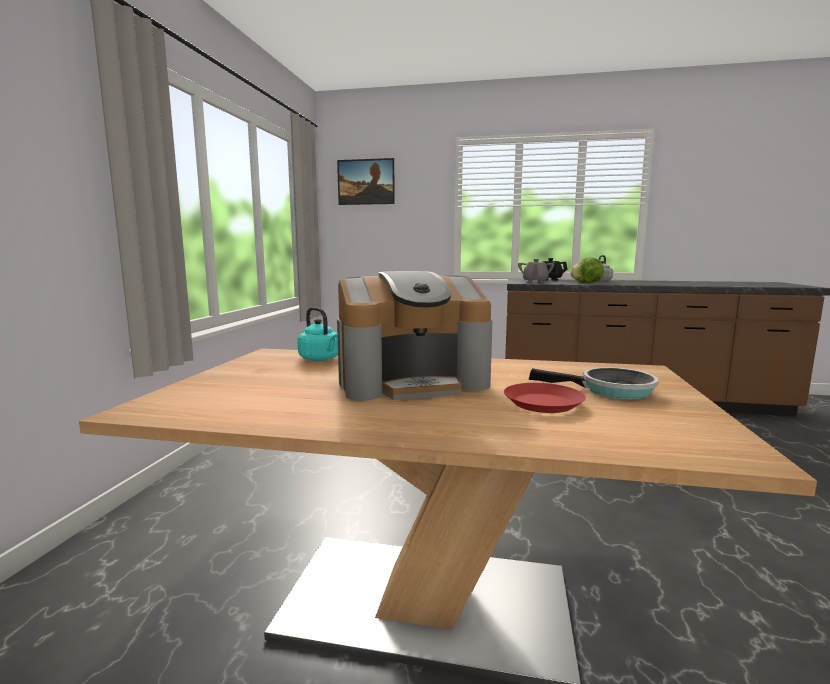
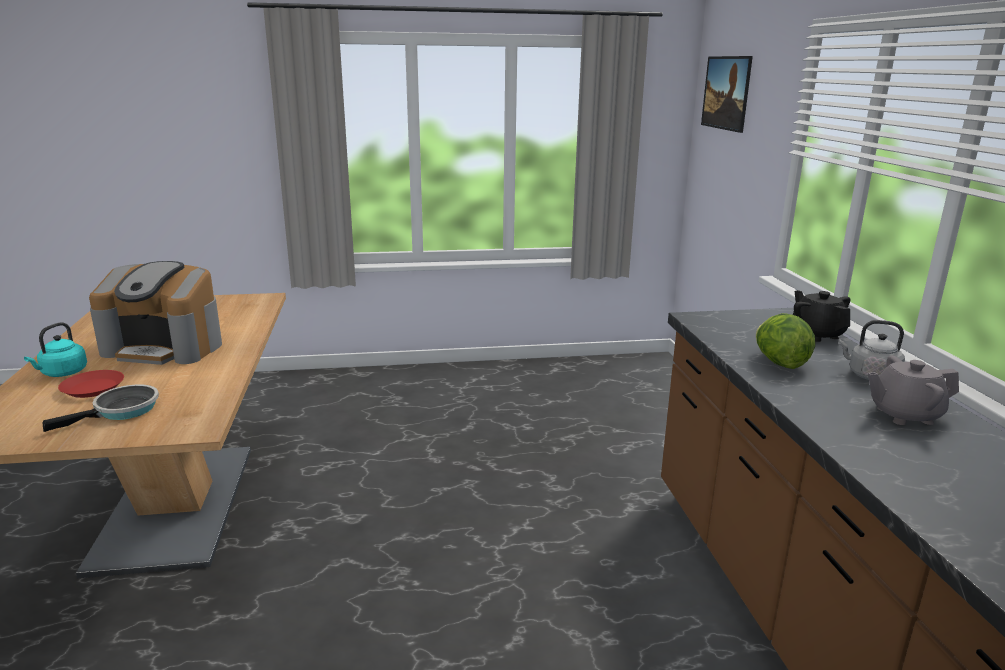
camera: 70 degrees right, 10 degrees up
turquoise kettle [297,307,338,361] -> turquoise kettle moved to [24,322,87,377]
coffee machine [337,271,492,401] -> coffee machine turned 45 degrees counterclockwise [89,261,222,365]
grey teapot [518,259,554,283] -> grey teapot moved to [868,356,959,425]
frying pan [529,367,659,400] -> frying pan turned 135 degrees counterclockwise [43,384,159,432]

